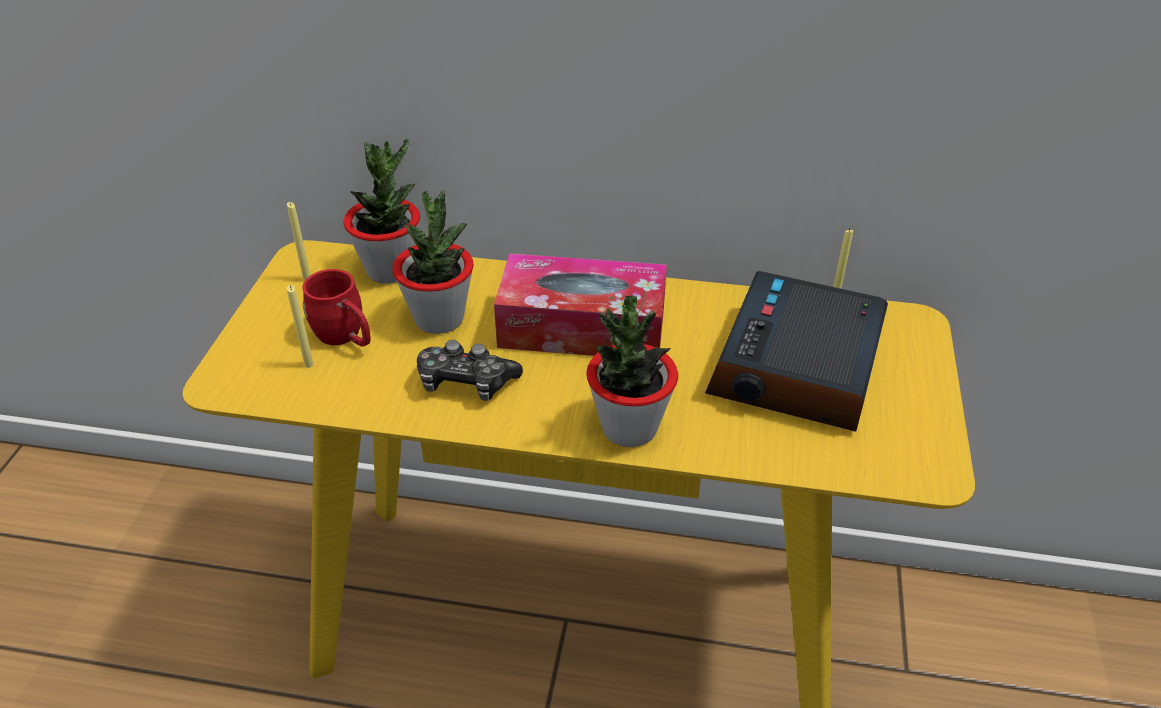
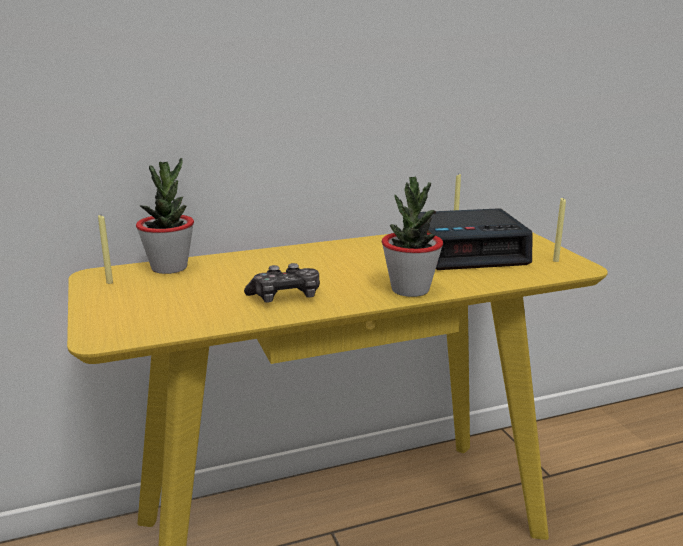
camera: 30 degrees left, 20 degrees down
yellow candle [287,285,314,368] -> yellow candle moved to [553,197,566,262]
red mug [302,269,370,346] -> none
potted plant [392,190,474,334] -> none
tissue box [494,253,667,356] -> none
alarm clock [705,271,888,432] -> alarm clock turned 90 degrees counterclockwise [418,208,533,270]

